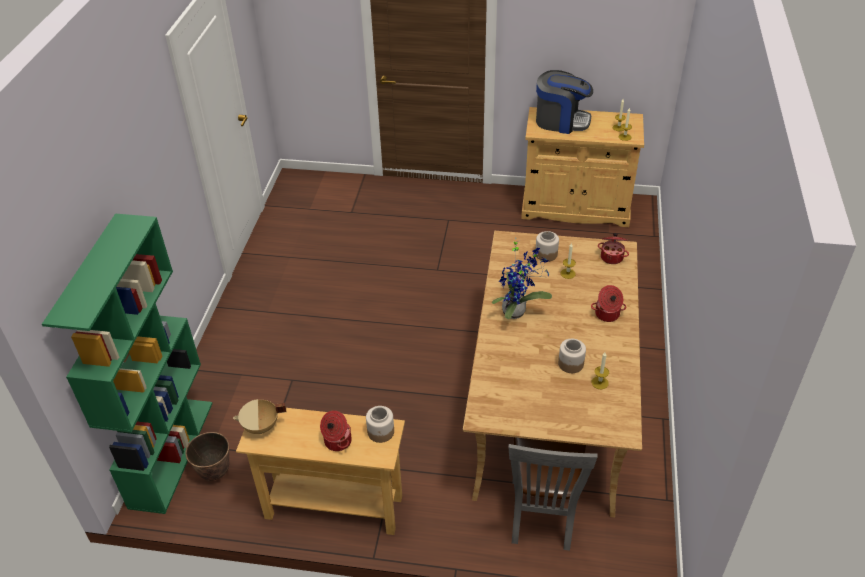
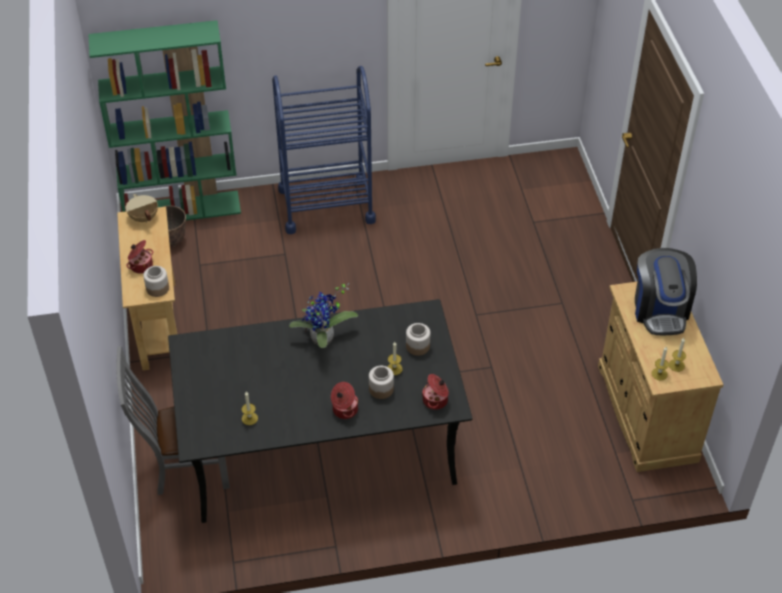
camera: 70 degrees right, 5 degrees up
beige dining table [463,231,642,517] -> black dining table [168,299,473,523]
jar [558,339,586,373] -> jar moved to [369,366,394,399]
none -> blue cart [272,66,376,234]

